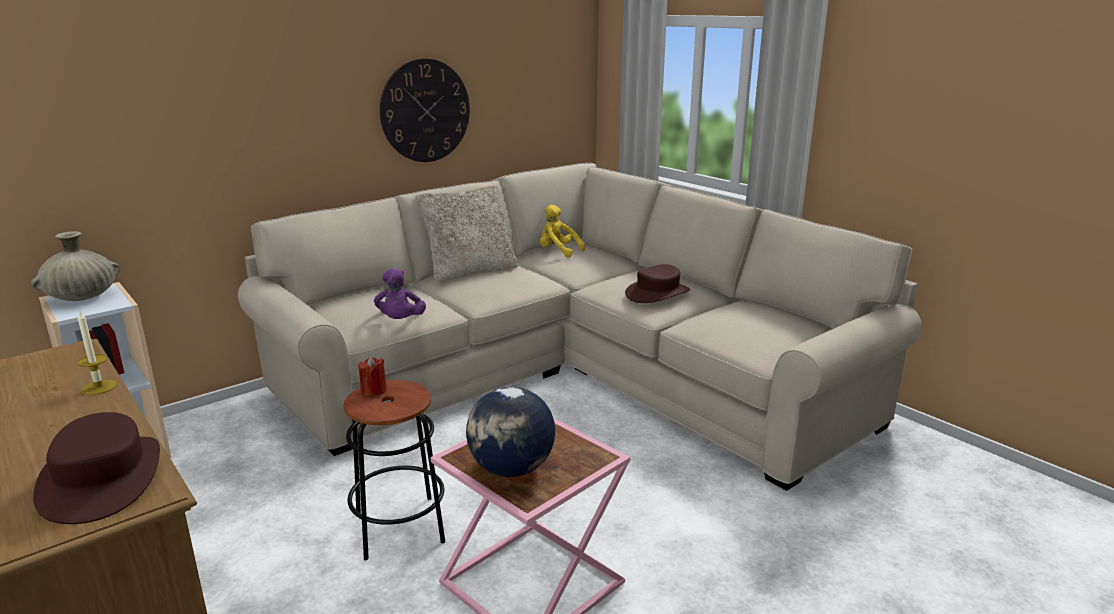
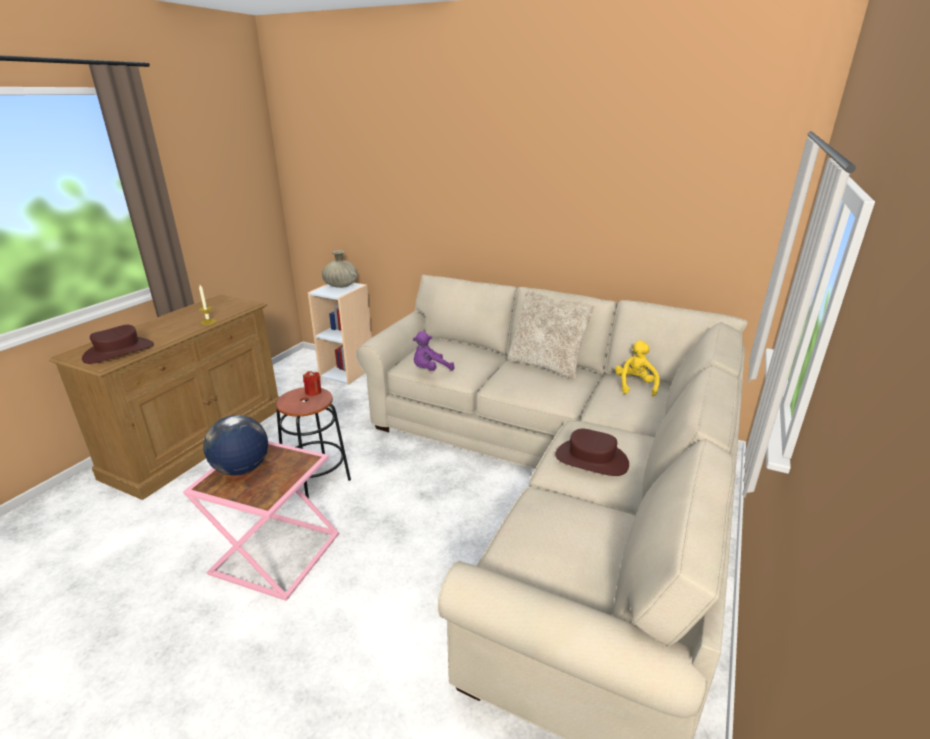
camera: 65 degrees right, 5 degrees up
wall clock [380,58,470,162] -> none

